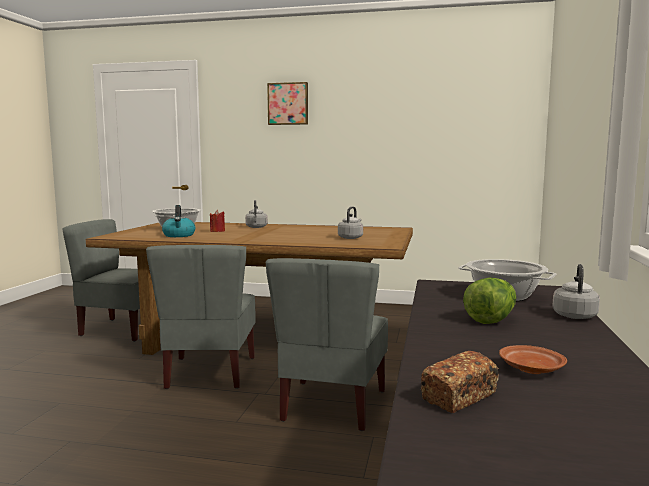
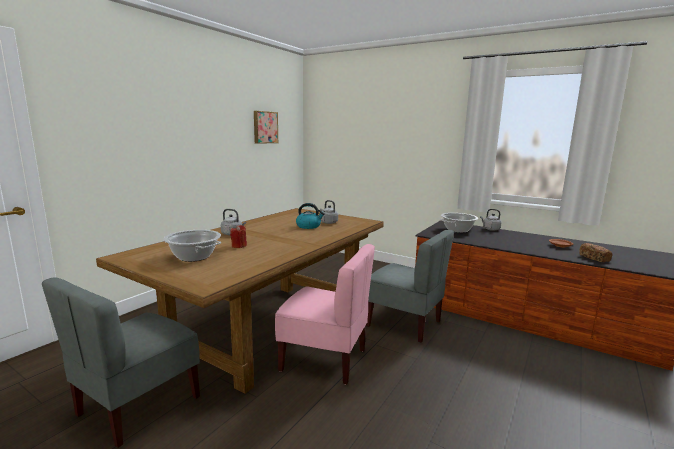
camera: 70 degrees left, 5 degrees up
grey chair [146,245,255,389] -> pink chair [275,244,375,385]
kettle [162,205,196,237] -> kettle moved to [296,203,325,229]
picture [267,82,308,125] -> picture moved to [254,111,278,144]
lettuce [463,278,517,324] -> none

